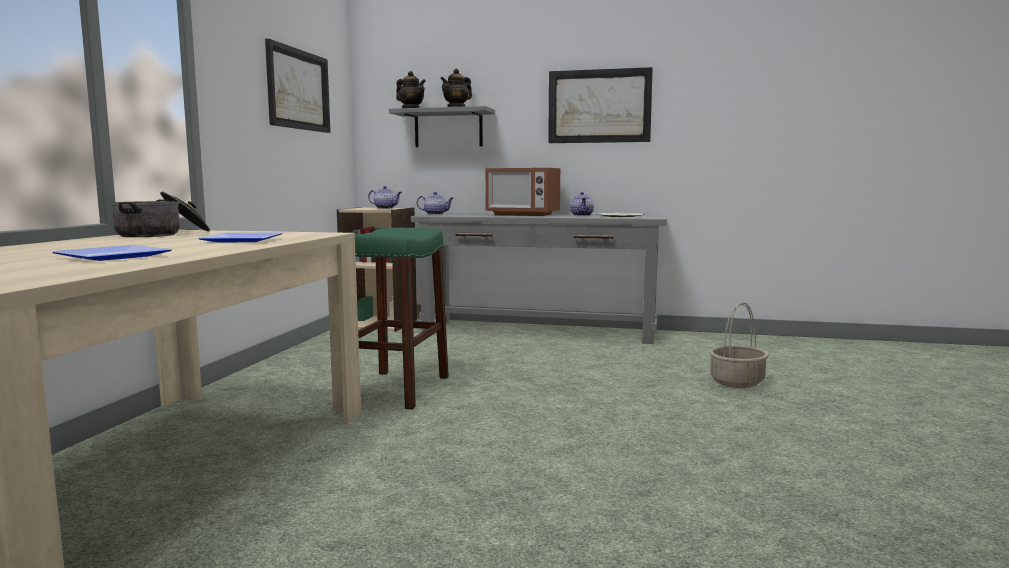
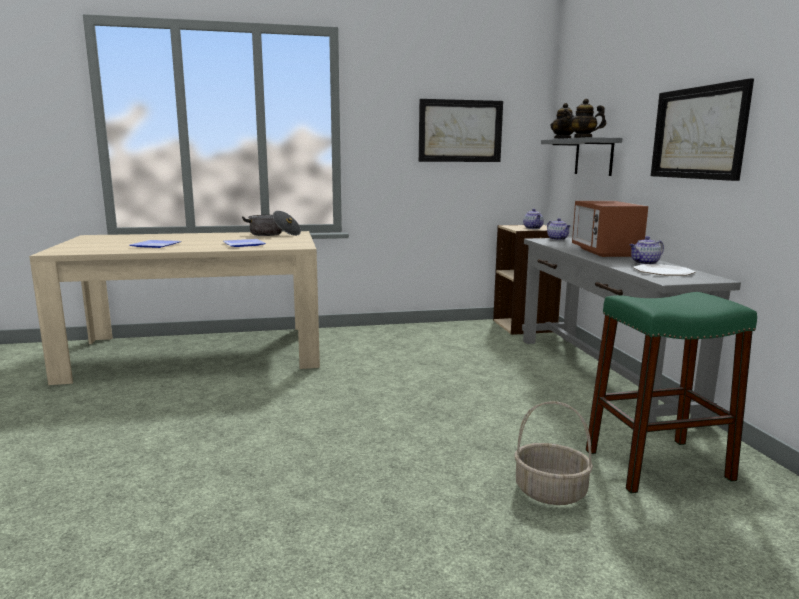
camera: 65 degrees right, 5 degrees up
green stool [355,228,449,410] -> green stool moved to [586,292,757,493]

